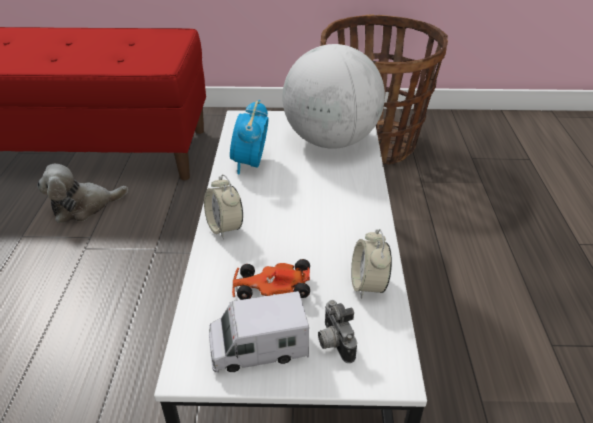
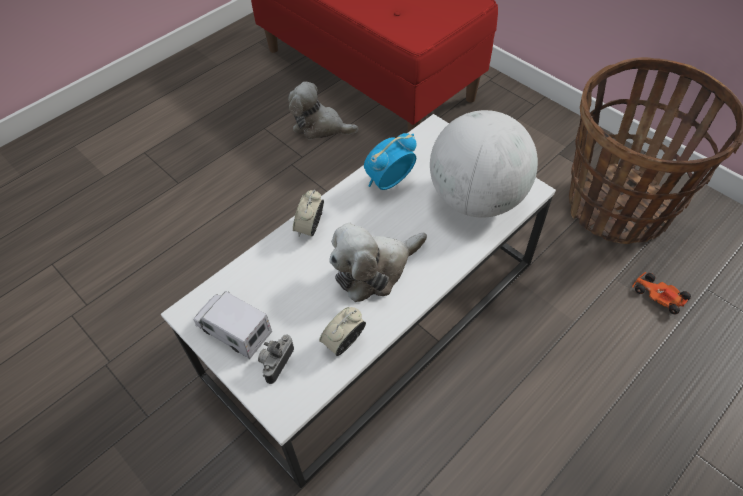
camera: 45 degrees right, 15 degrees up
toy car [232,259,310,300] -> toy car moved to [632,272,691,315]
none -> plush toy [329,223,427,302]

